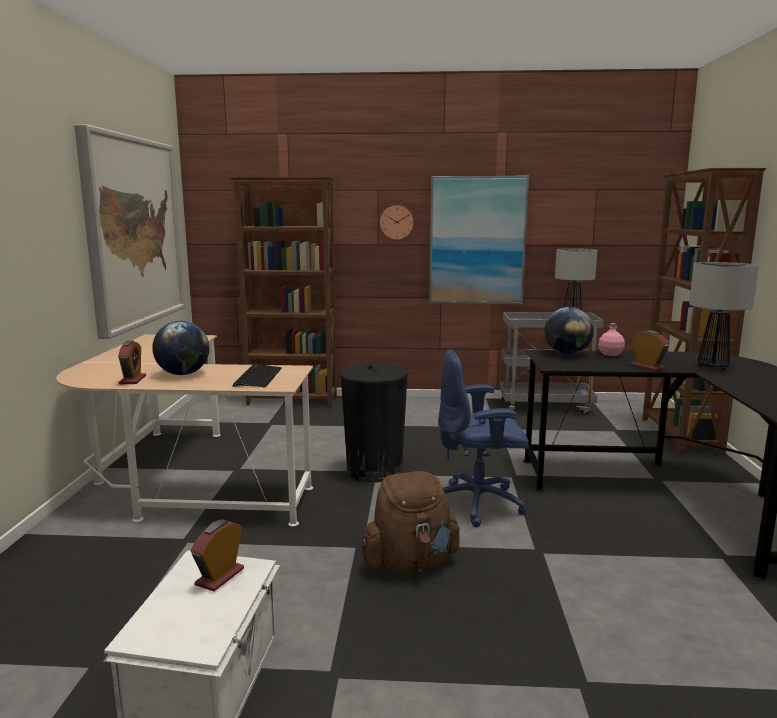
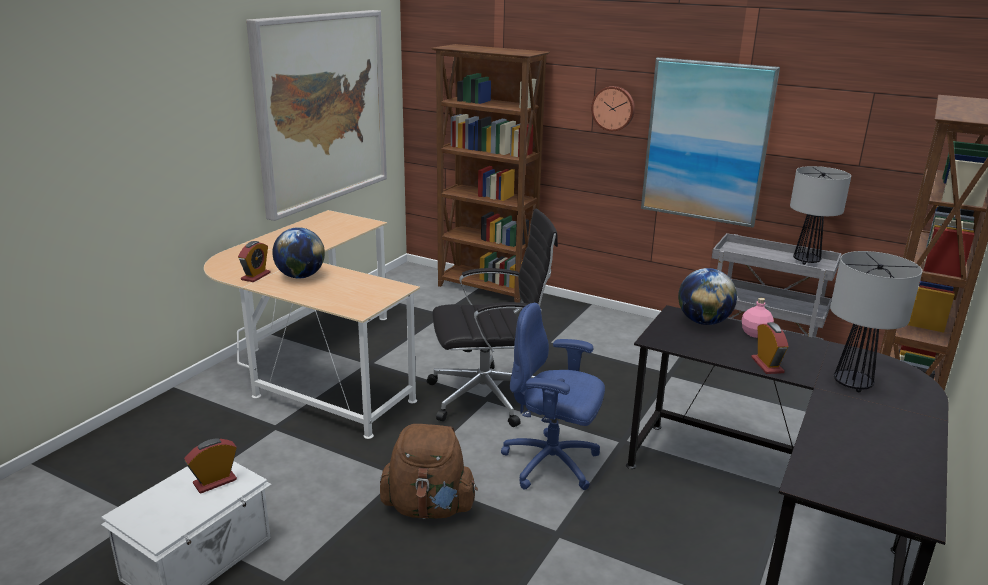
camera: 25 degrees right, 10 degrees up
keyboard [233,364,282,388] -> none
black trash can [339,363,409,483] -> black office chair [427,209,558,427]

